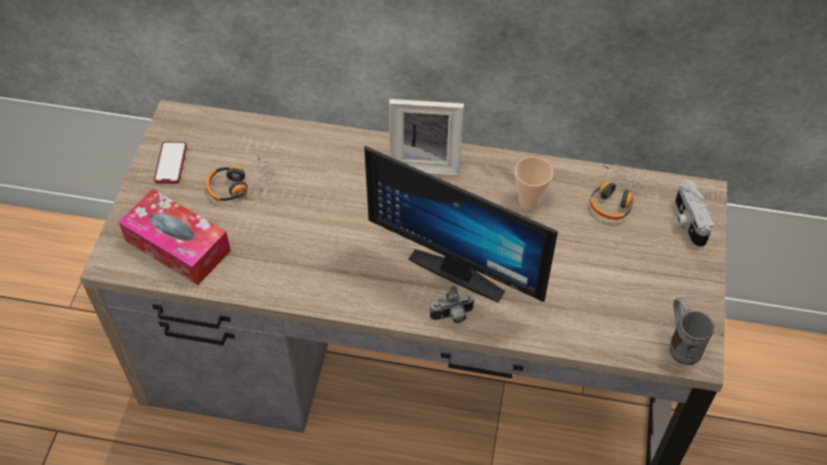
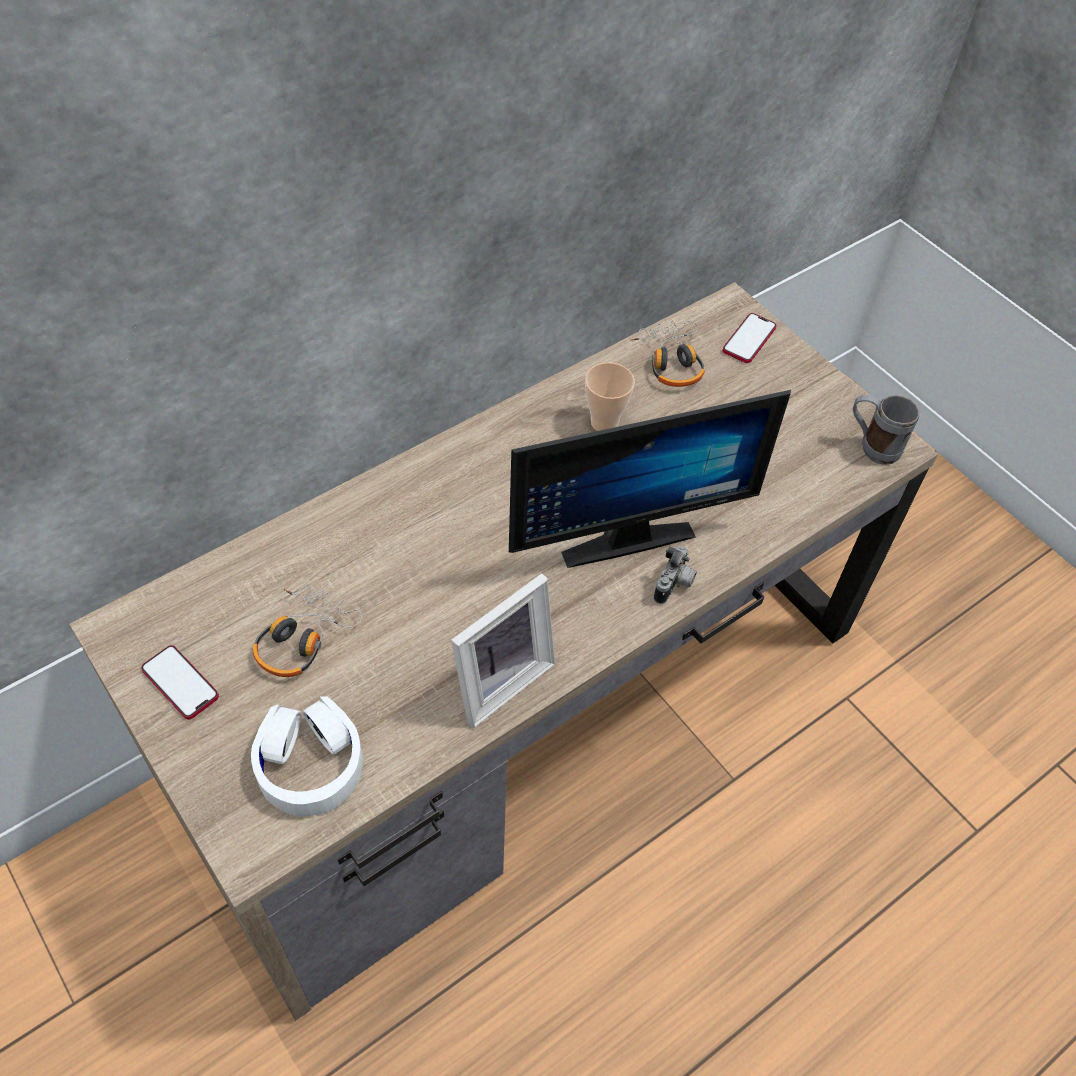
camera: 50 degrees left, 0 degrees up
tissue box [119,189,231,285] -> white headphones [251,696,363,817]
picture frame [389,99,464,175] -> picture frame moved to [451,573,555,728]
camera [674,180,714,247] -> phone [723,313,776,363]

